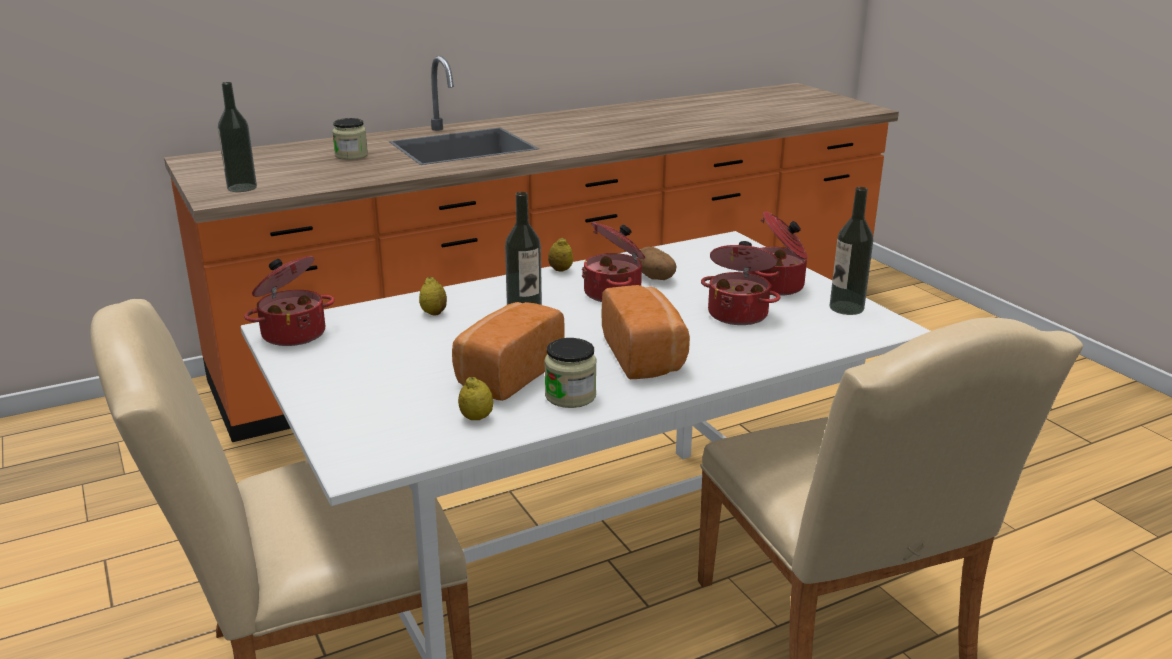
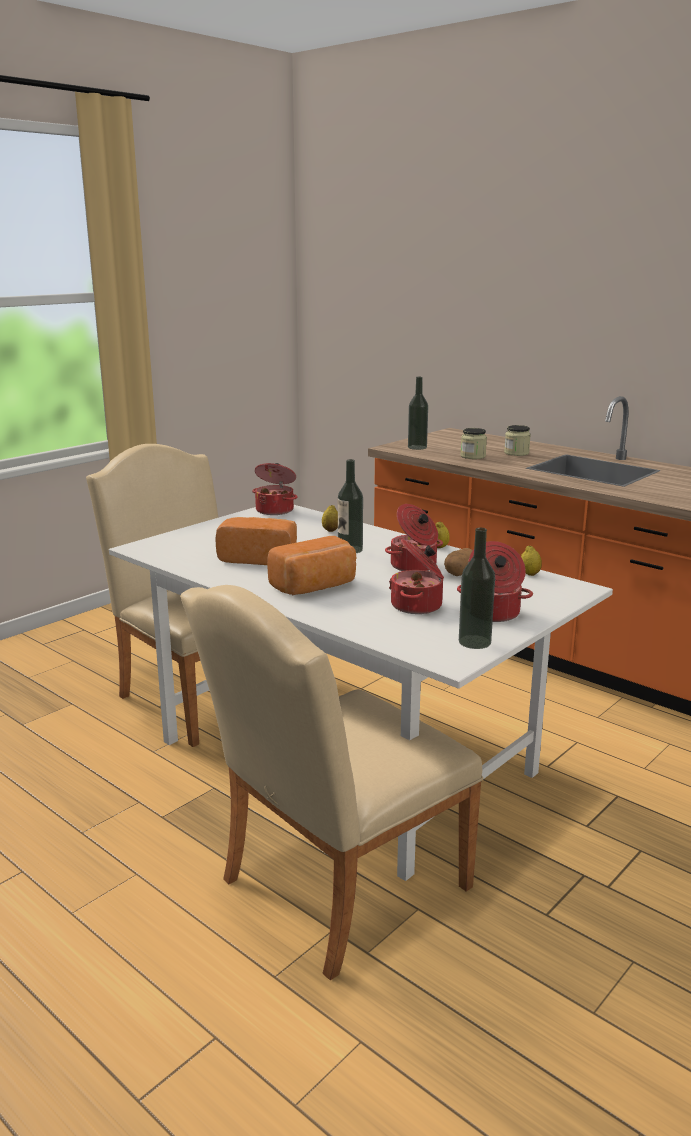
camera: 70 degrees right, 5 degrees down
lemon [458,377,493,420] -> lemon moved to [521,546,542,576]
jar [544,338,597,408] -> jar moved to [461,428,487,459]

